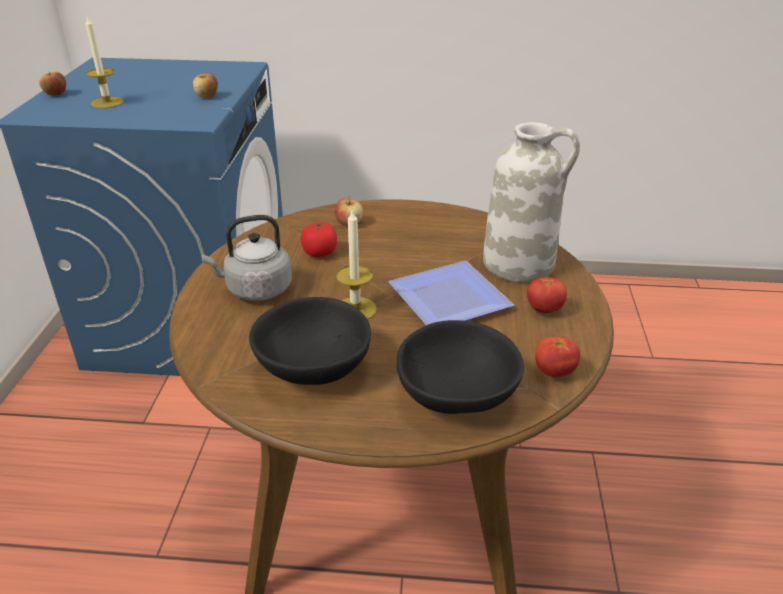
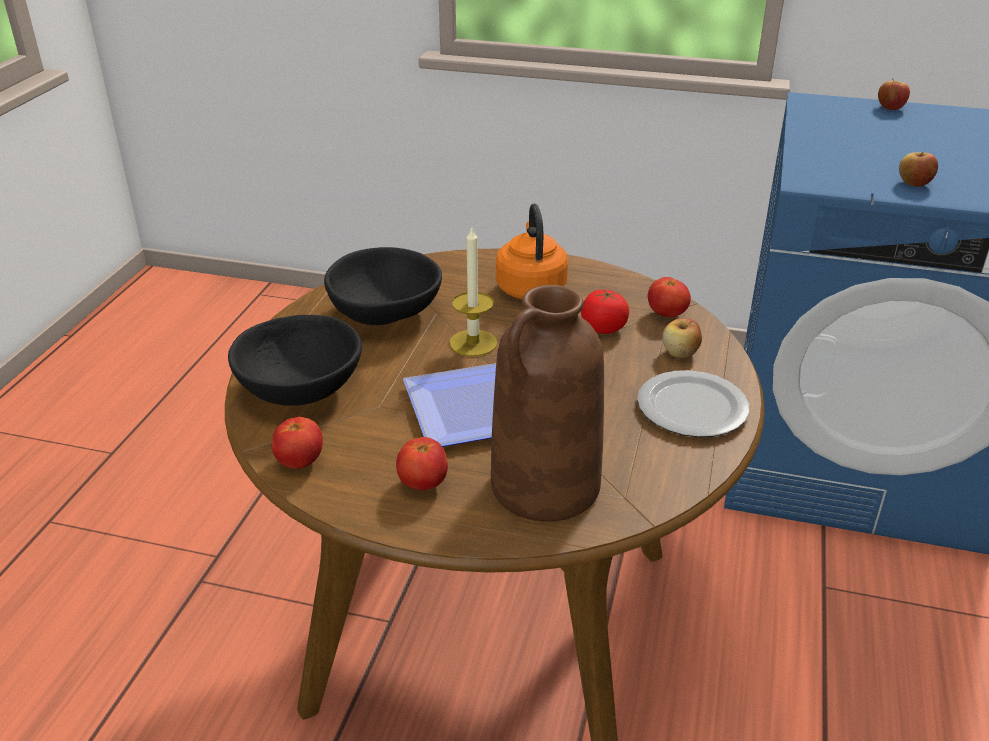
camera: 100 degrees right, 0 degrees up
candle [85,16,124,108] -> none
grey kettle [201,215,292,301] -> orange kettle [496,204,568,299]
white vase [483,122,580,282] -> brown vase [491,285,604,522]
none -> plate [637,370,750,437]
none -> tomato [648,277,691,317]

